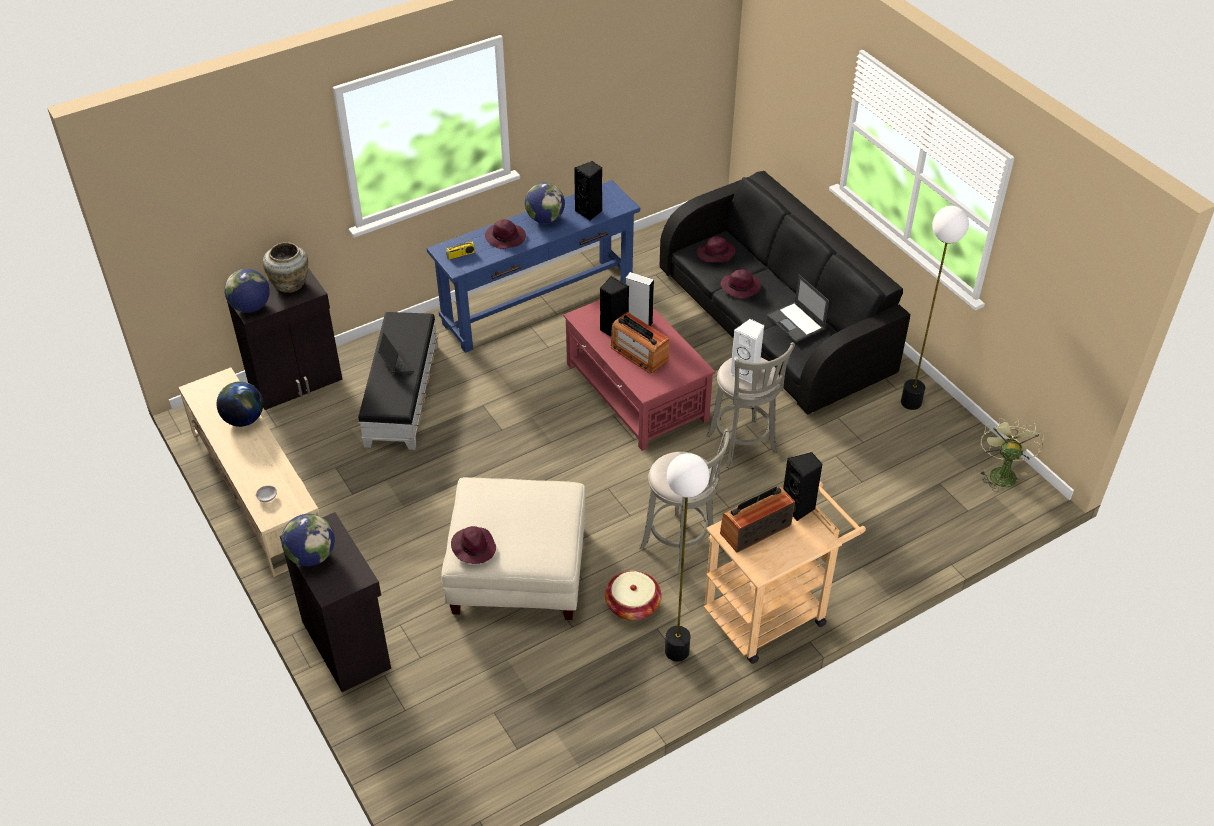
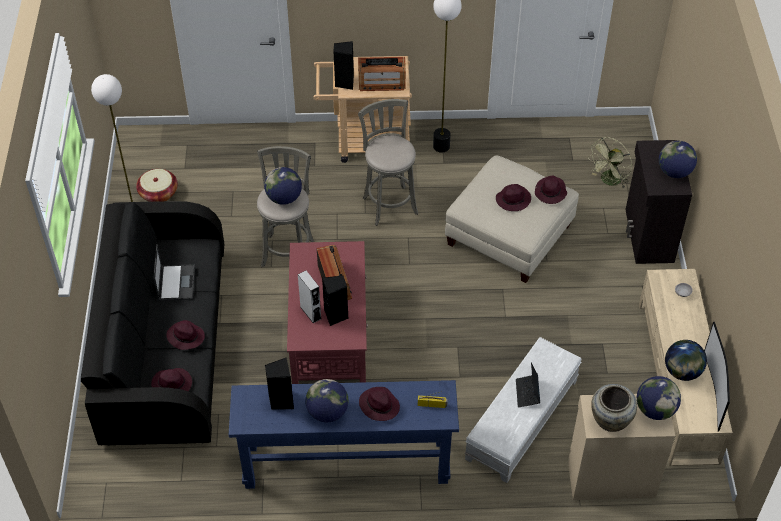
camera: 150 degrees left, 5 degrees up
black cabinet [227,268,343,410] -> beige cabinet [568,394,675,500]
black ottoman [358,312,439,450] -> white ottoman [465,337,582,483]
basket [605,571,662,621] -> basket moved to [136,169,178,202]
white speaker [730,319,764,383] -> globe [264,167,302,205]
green fan [980,418,1044,492] -> green fan moved to [588,137,632,188]
none -> purple hat [496,184,531,211]
none -> television [704,322,730,431]

